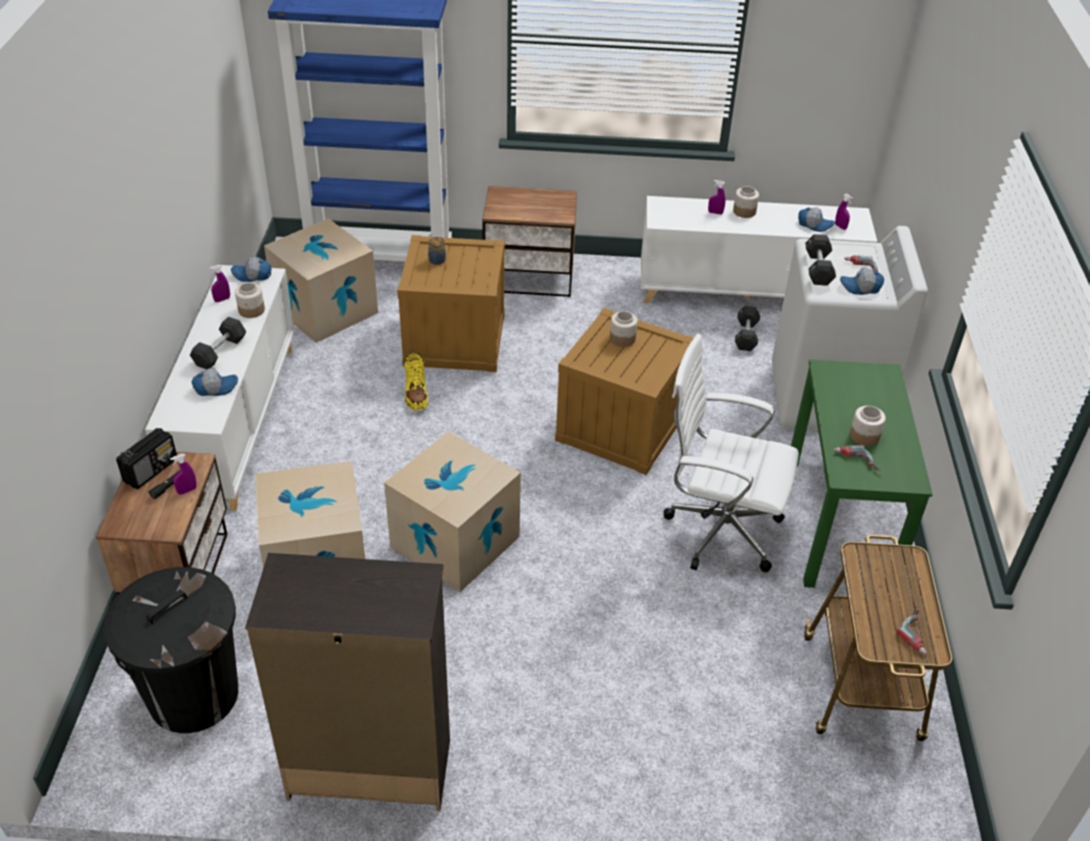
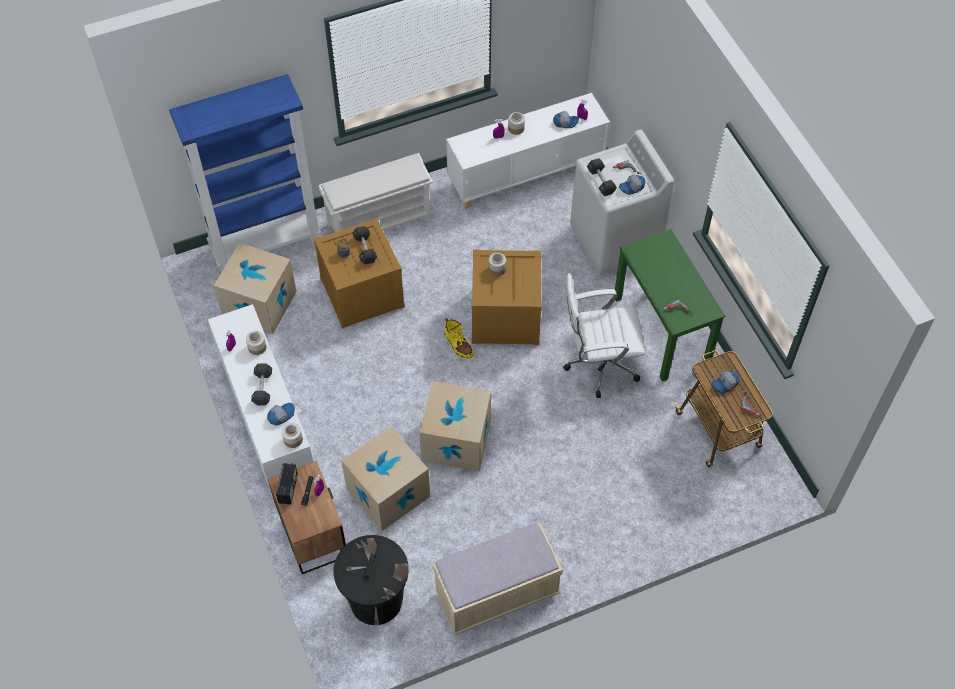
camera: 25 degrees left, 15 degrees up
cap [231,257,271,282] -> cap moved to [712,371,739,394]
black dresser [245,553,450,811] -> beige bench [433,523,563,635]
yellow boot [402,350,428,410] -> yellow boot moved to [444,318,474,359]
nightstand [482,186,577,297] -> white shoe rack [318,153,433,232]
black dumbbell [735,306,760,351] -> black dumbbell moved to [352,226,377,264]
jar [850,406,886,446] -> jar moved to [282,423,303,448]

